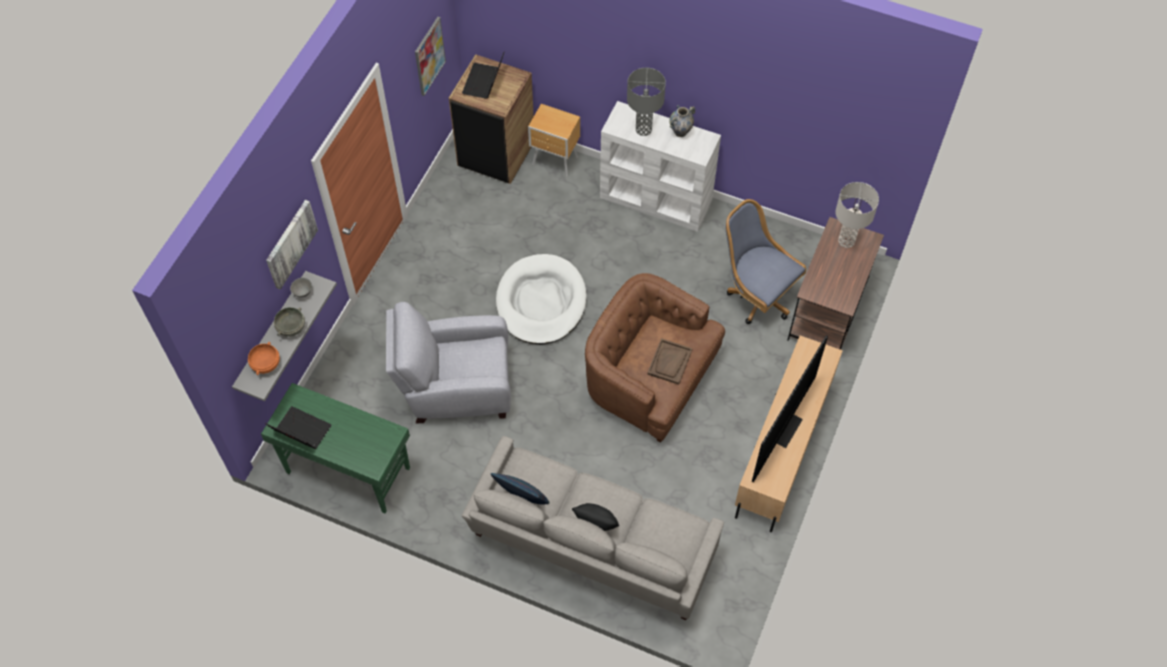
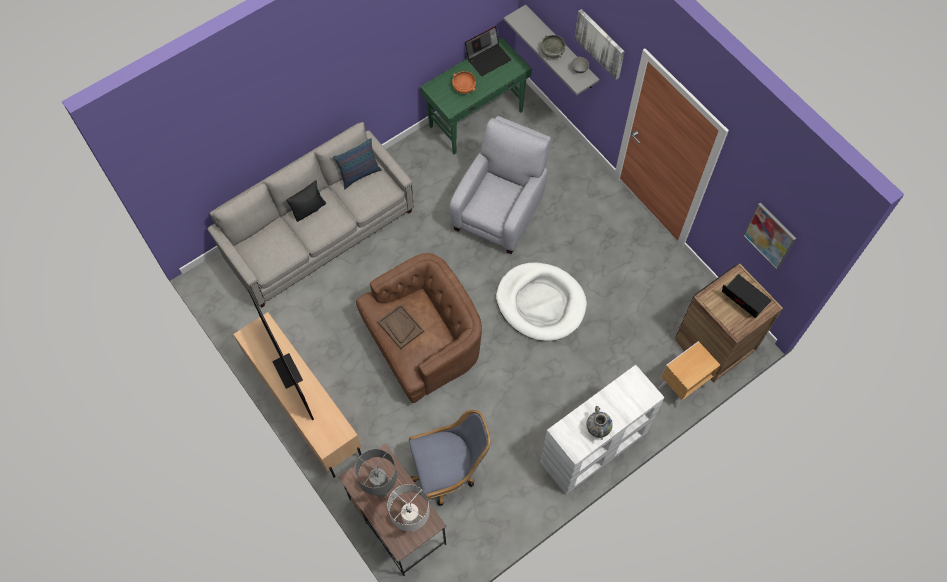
camera: 120 degrees right, 5 degrees up
orange bowl [248,342,280,375] -> orange bowl moved to [452,71,476,94]
grey table lamp [627,68,666,136] -> grey table lamp moved to [355,449,397,497]

